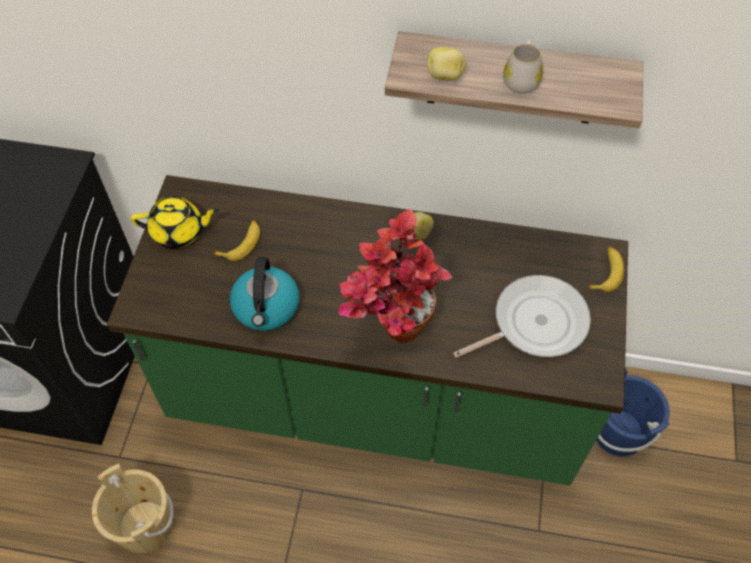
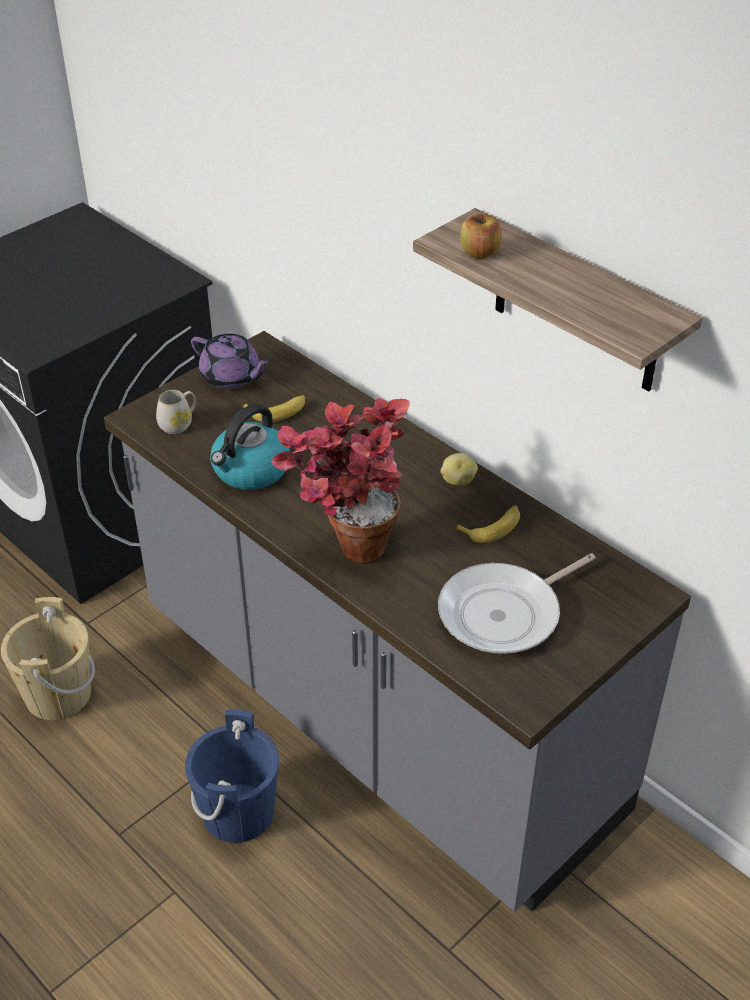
camera: 35 degrees right, 15 degrees down
green counter [107,175,628,486] -> grey counter [104,331,691,912]
yellow teapot [131,196,218,249] -> purple teapot [191,333,271,389]
potato [427,47,466,80] -> apple [460,214,502,259]
frying pan [453,275,591,358] -> frying pan turned 135 degrees clockwise [438,553,596,654]
white mug [503,40,543,94] -> white mug moved to [156,390,196,434]
banana [588,247,624,292] -> banana moved to [454,505,520,543]
blue bucket [596,368,670,457] -> blue bucket moved to [185,710,279,843]

